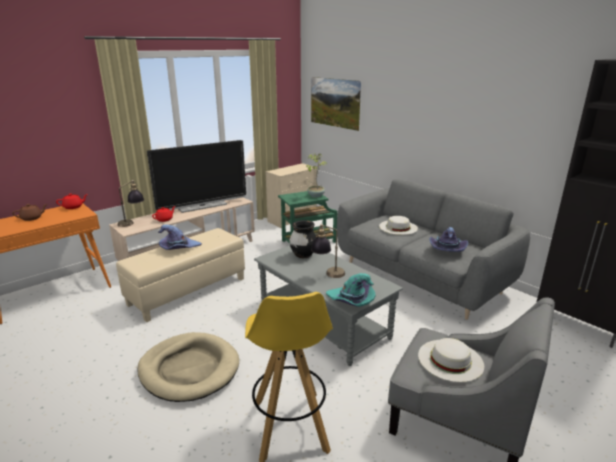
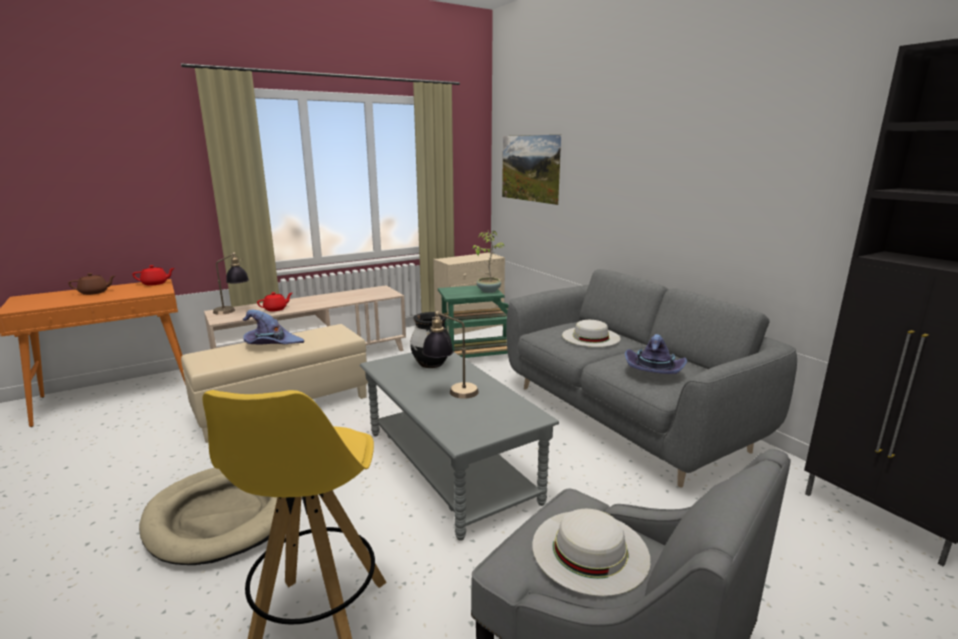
camera: 10 degrees right, 5 degrees down
television [147,140,246,213] -> none
turquoise hat [326,273,376,307] -> none

